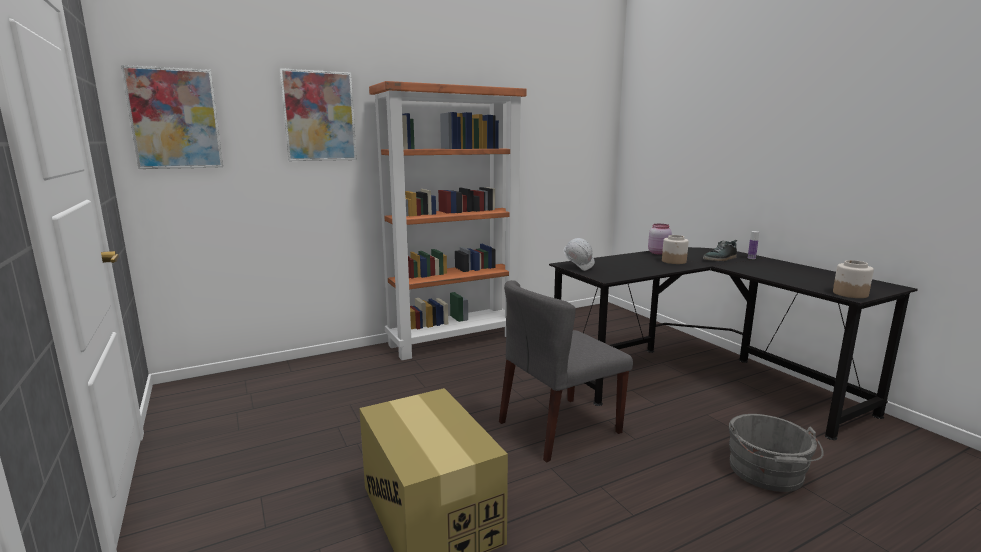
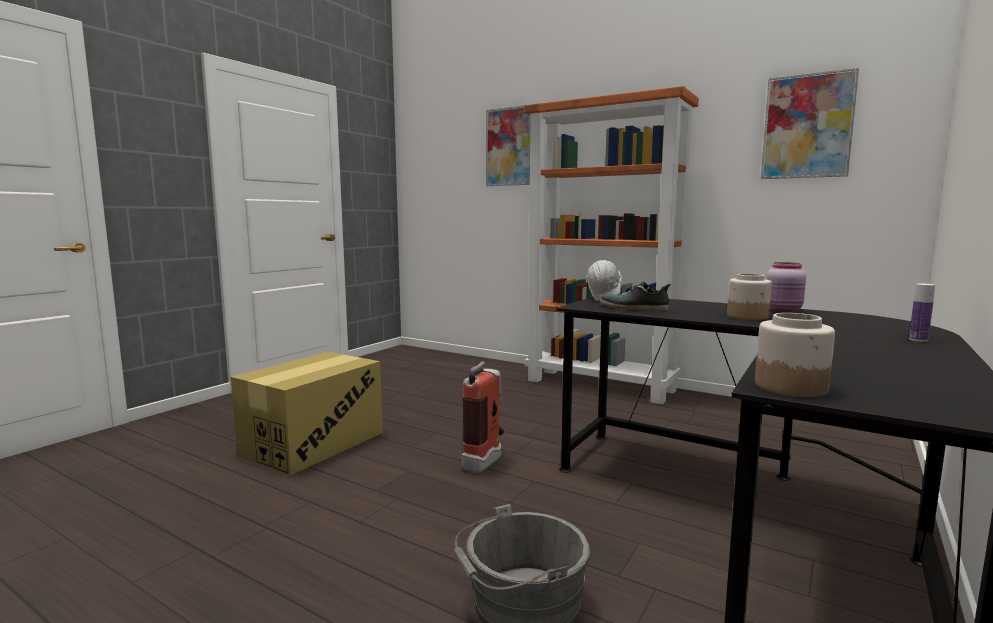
camera: 60 degrees right, 5 degrees down
picture [121,65,223,169] -> picture moved to [761,68,859,179]
grey chair [499,280,633,463] -> fire extinguisher [461,361,504,473]
shoe [703,240,737,261] -> shoe moved to [600,281,671,312]

